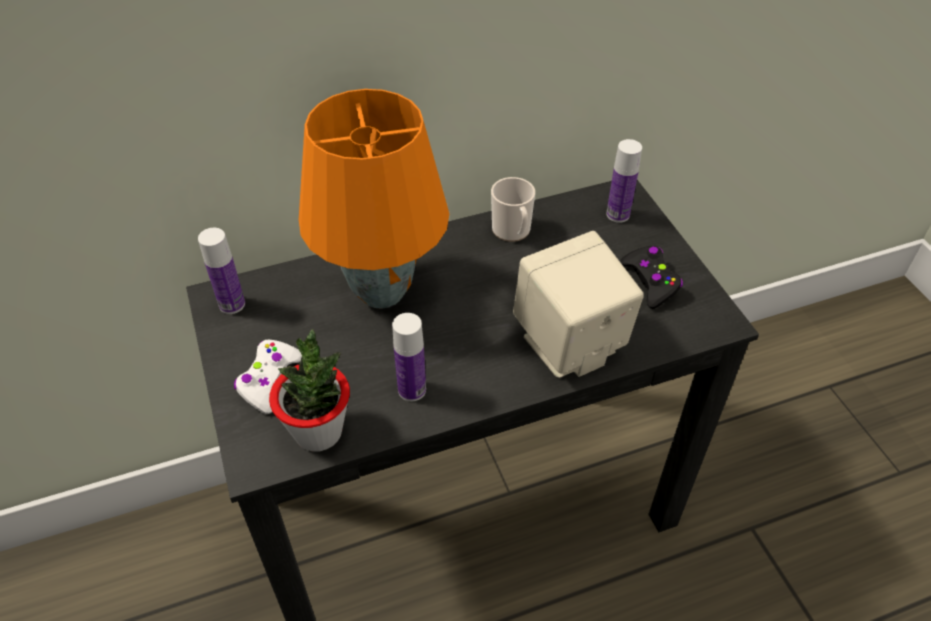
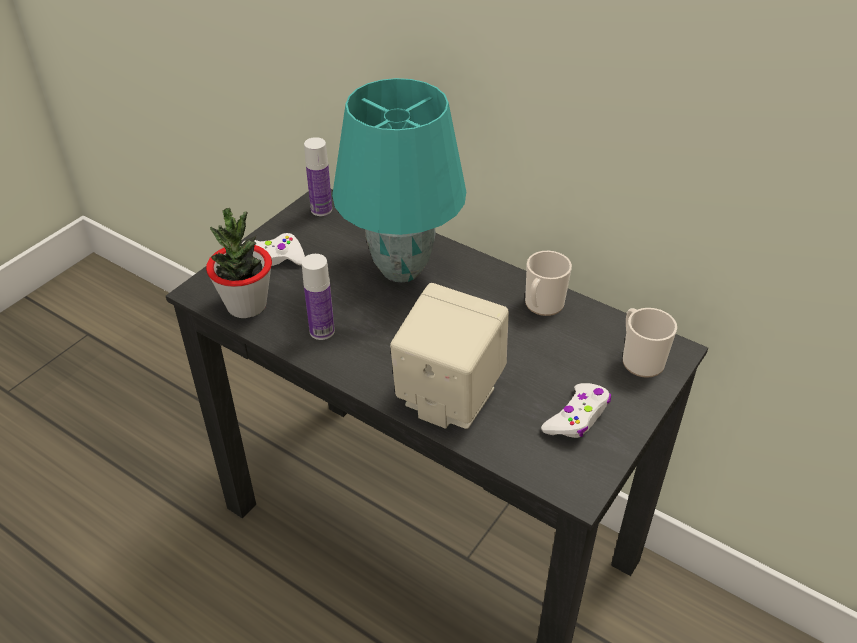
camera: 55 degrees right, 5 degrees down
orange table lamp [299,89,449,309] -> turquoise table lamp [332,78,466,282]
bottle [606,139,642,223] -> mug [623,308,677,378]
black game controller [620,246,683,309] -> white game controller [541,383,611,438]

